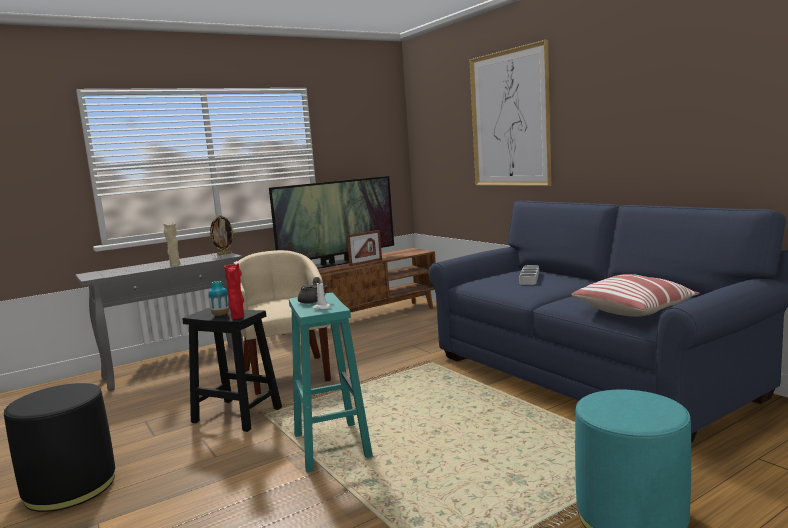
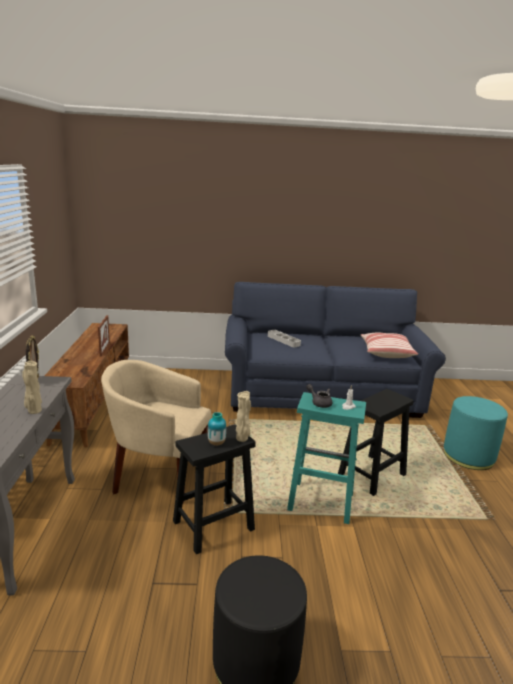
camera: 60 degrees left, 10 degrees up
red vase [224,263,244,319] -> beige vase [236,391,251,442]
television [269,176,394,269] -> none
picture [469,40,552,186] -> none
none -> black stool [338,389,414,496]

